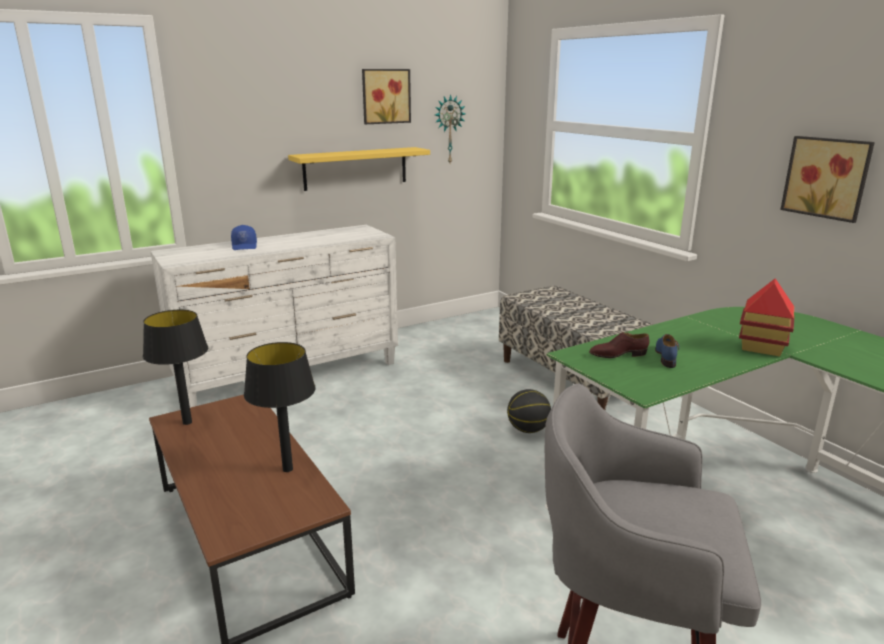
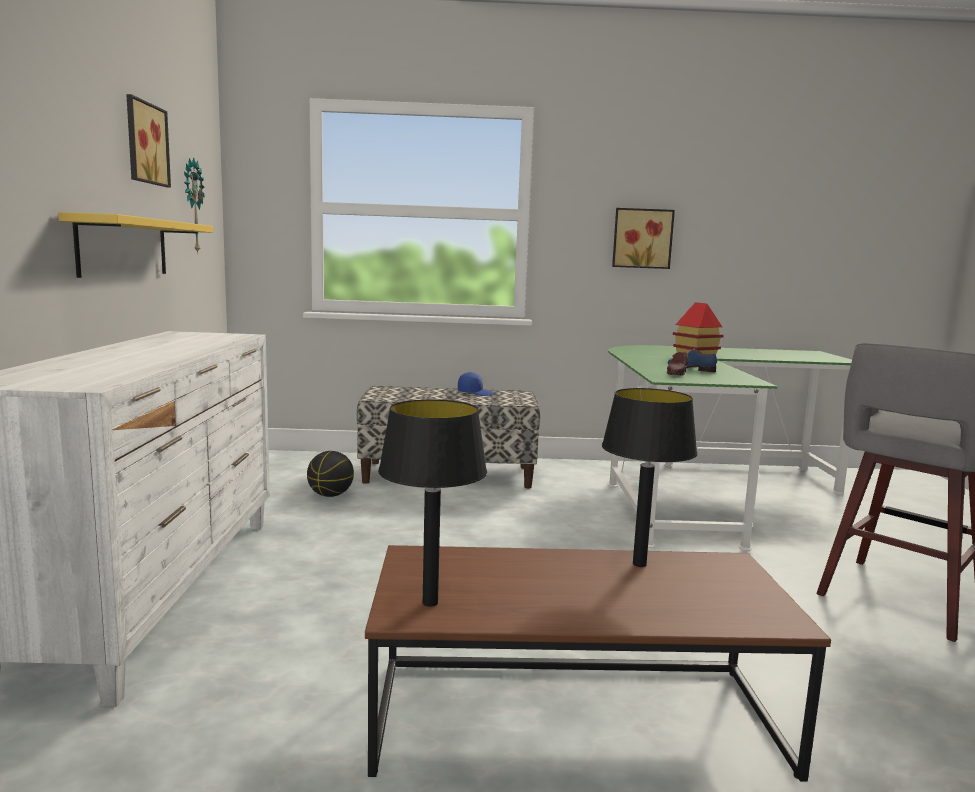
camera: 60 degrees left, 10 degrees down
blue cap [231,225,257,250] -> blue cap moved to [458,372,494,396]
basketball [507,389,551,433] -> basketball moved to [307,451,354,497]

